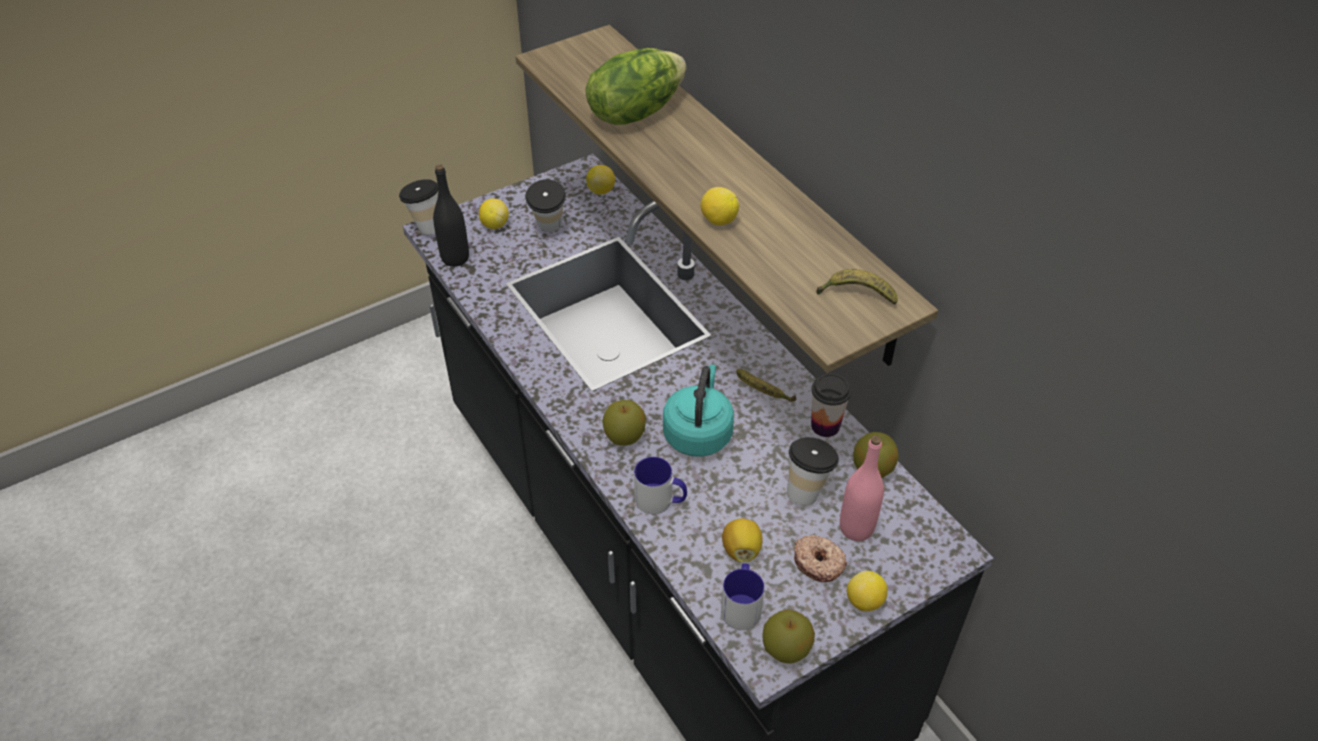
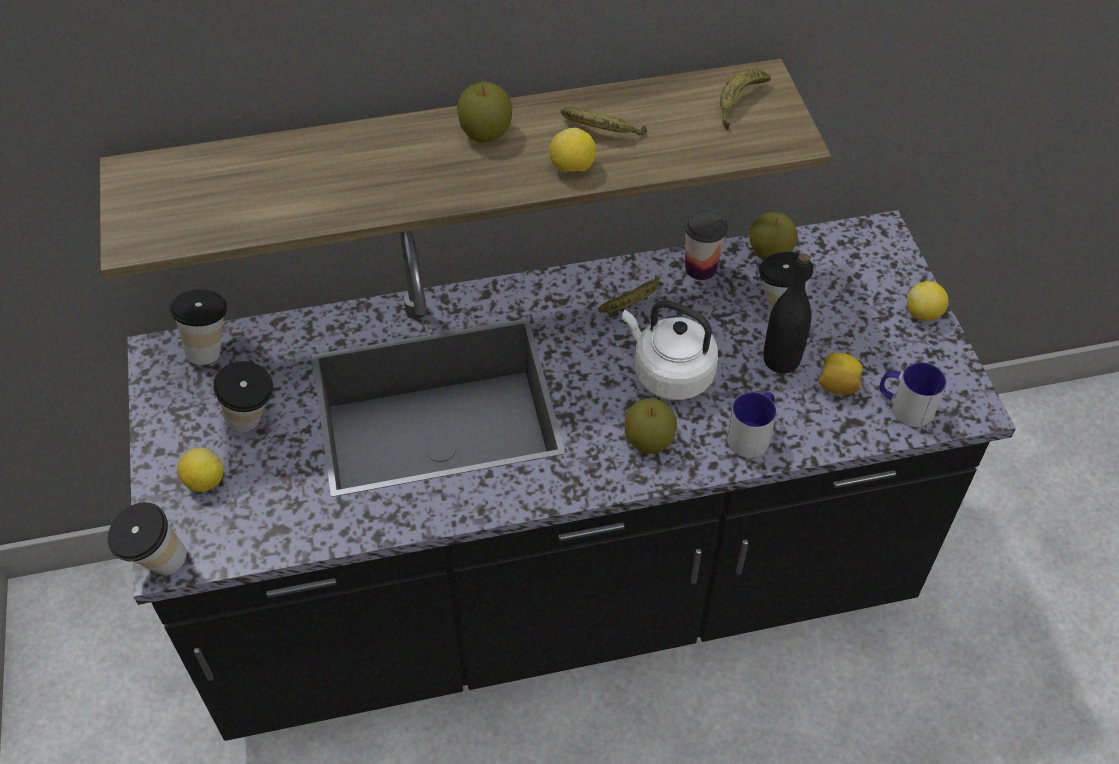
camera: 70 degrees left, 5 degrees up
black bottle [433,165,469,267] -> black bottle moved to [763,253,812,374]
lettuce [585,48,686,125] -> none
lemon [586,165,615,195] -> cup [170,290,227,365]
turquoise kettle [663,364,734,457] -> white kettle [622,300,718,400]
apple [762,609,815,664] -> apple moved to [457,82,512,142]
donut [794,535,848,582] -> none
pink bottle [840,436,884,541] -> none
none -> banana [561,107,647,135]

